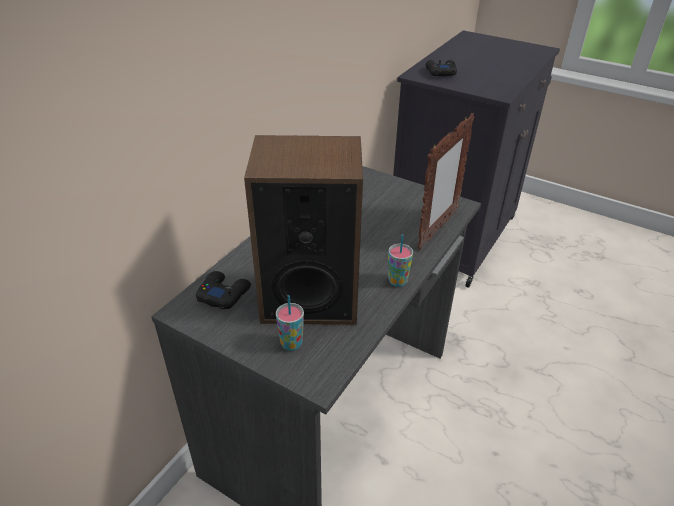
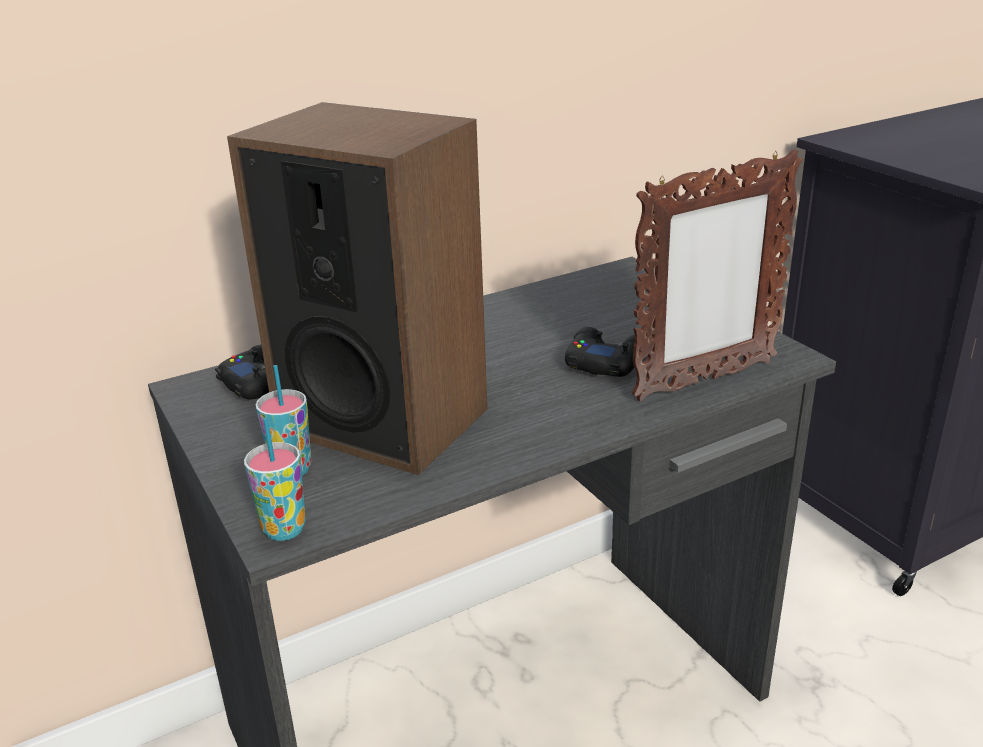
camera: 30 degrees right, 10 degrees down
cup [388,234,413,287] -> cup moved to [244,418,306,541]
black game controller [425,60,457,76] -> black game controller moved to [565,327,635,377]

